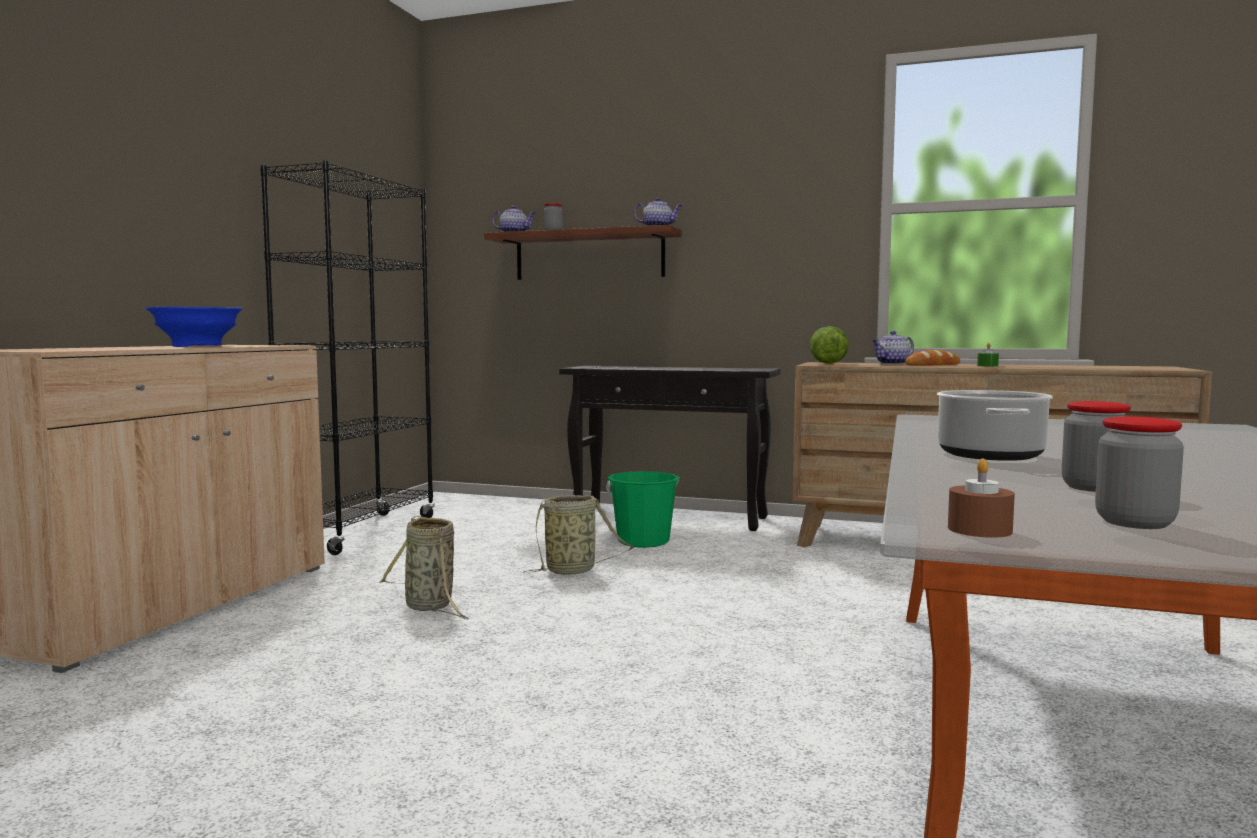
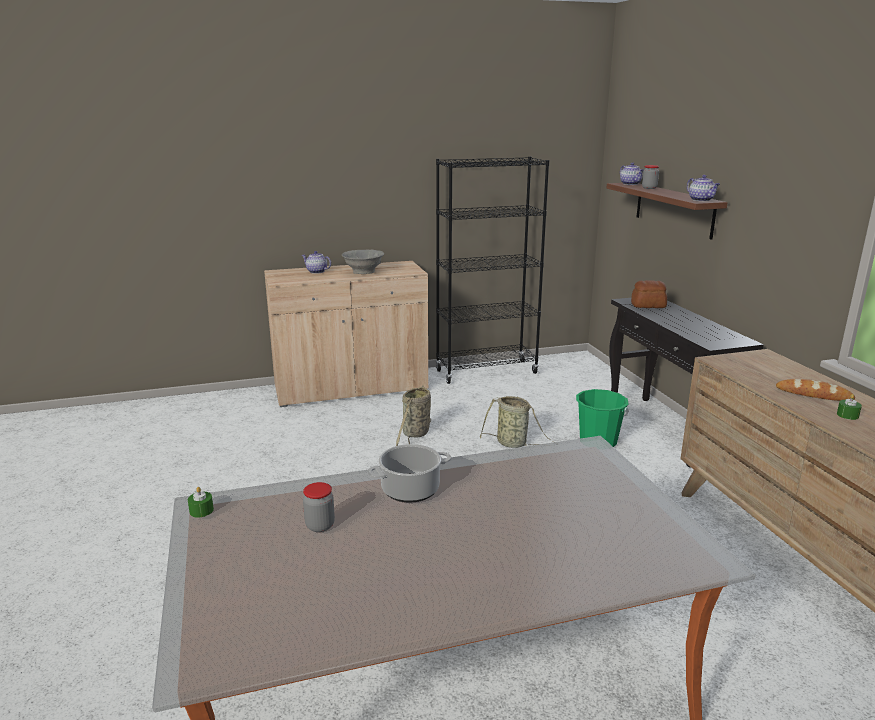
camera: 55 degrees right, 15 degrees up
blue bowl [146,307,243,347] -> grey bowl [342,250,384,274]
lettuce [810,326,849,364] -> none
teapot [872,331,914,364] -> teapot moved to [302,251,331,274]
brown candle [948,459,1015,538] -> green candle [188,487,214,517]
jar [1095,416,1184,529] -> none
none -> bread [631,280,667,308]

